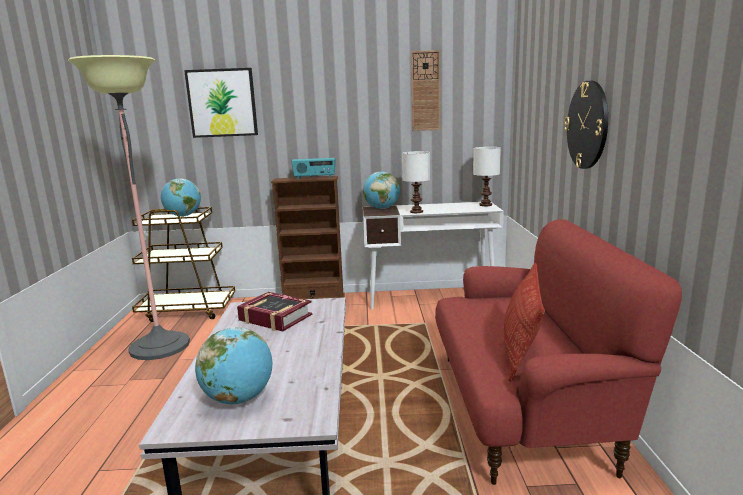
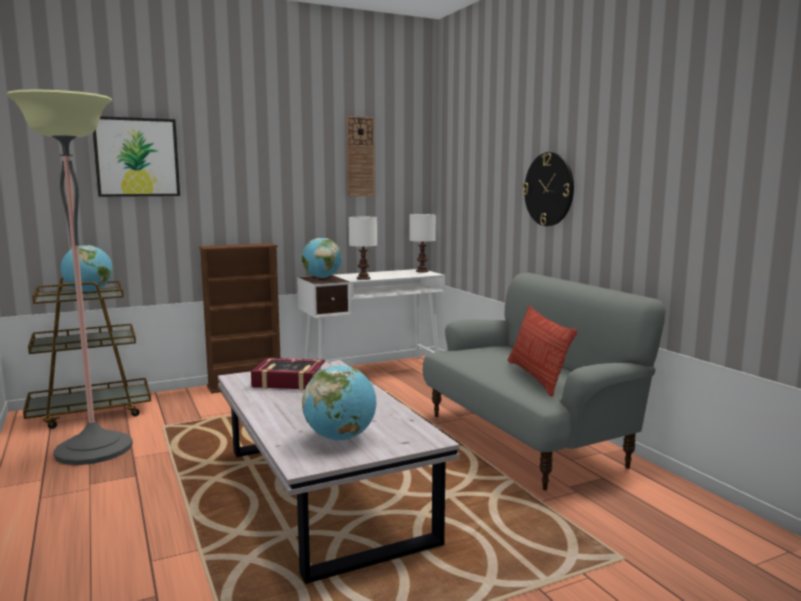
camera: 25 degrees left, 5 degrees down
radio [291,158,336,179] -> none
red sofa [435,219,682,485] -> grey sofa [422,273,666,491]

